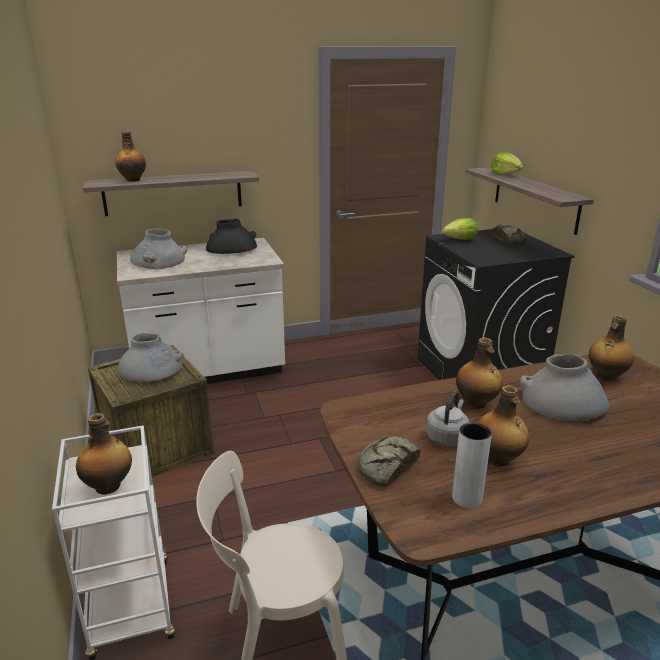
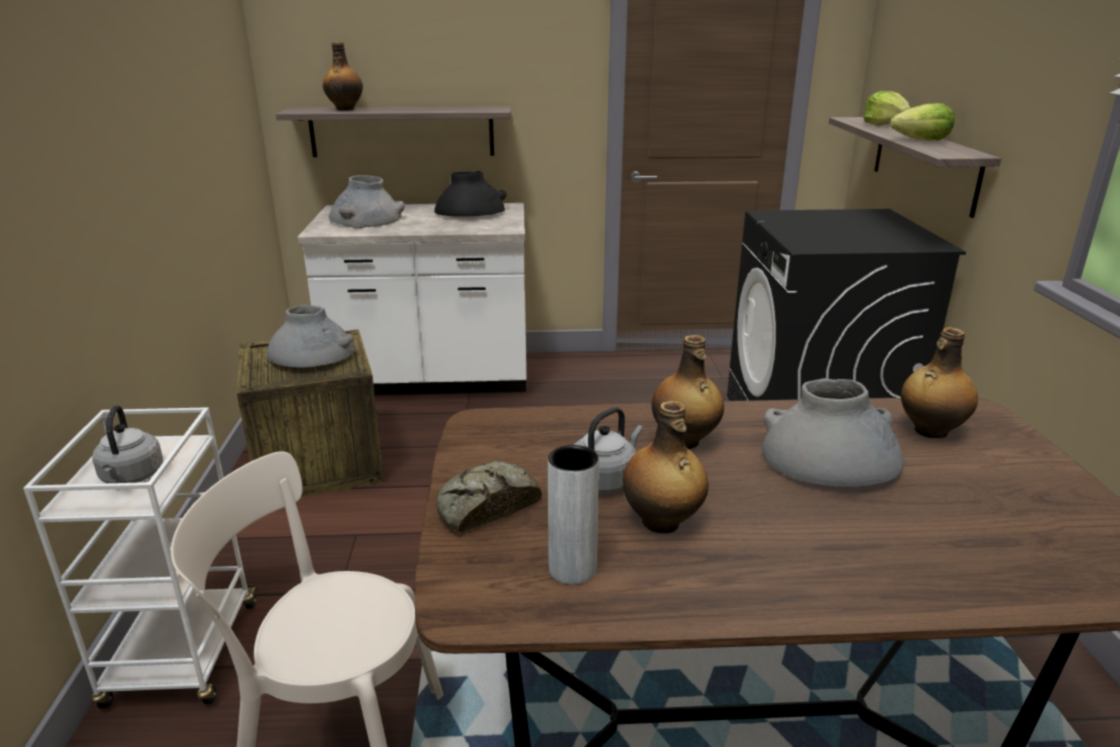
camera: 15 degrees right, 0 degrees up
bottle [76,413,132,495] -> grey kettle [92,405,163,483]
lettuce [442,218,478,240] -> lettuce moved to [890,103,955,141]
bread [490,225,526,244] -> none

